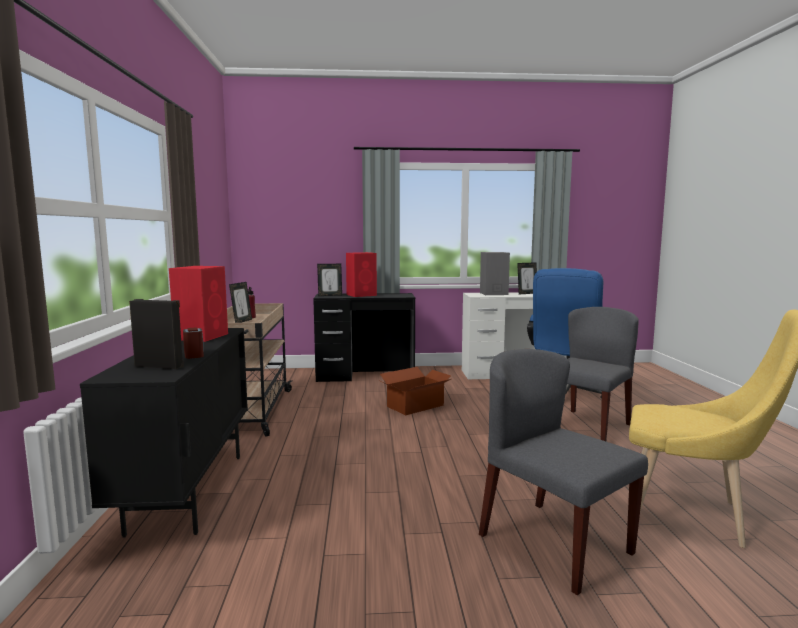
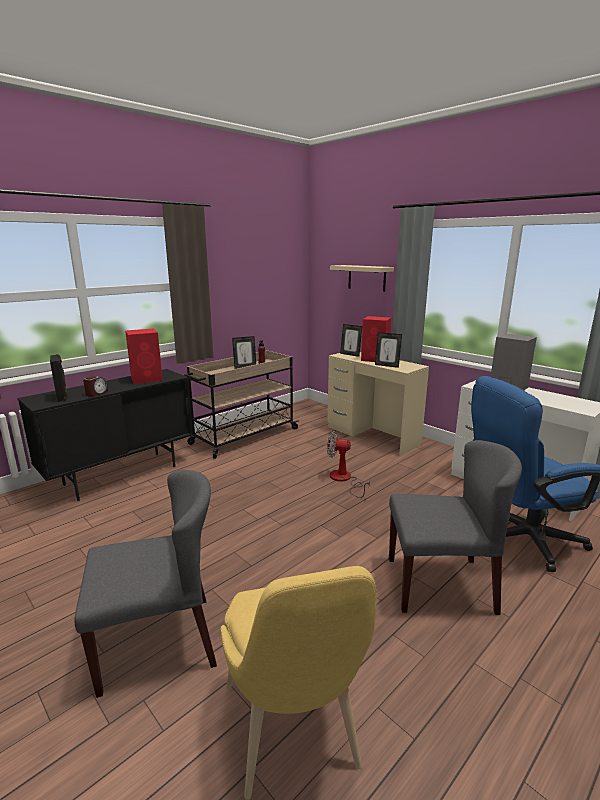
camera: 50 degrees right, 10 degrees up
black desk [313,293,415,382] -> beige desk [327,352,429,456]
cardboard box [380,367,451,415] -> fan [327,431,370,498]
grey chair [479,349,648,595] -> grey chair turned 60 degrees clockwise [74,470,217,698]
picture frame [517,262,537,294] -> picture frame moved to [375,332,402,368]
none -> beige shelf [330,265,394,292]

